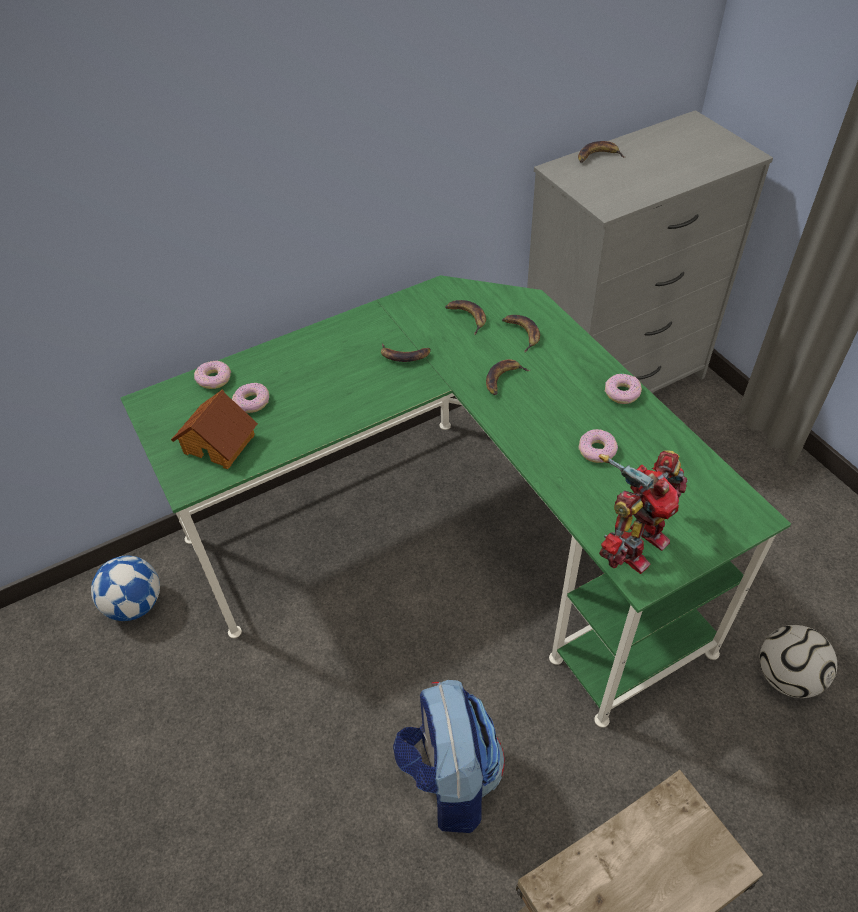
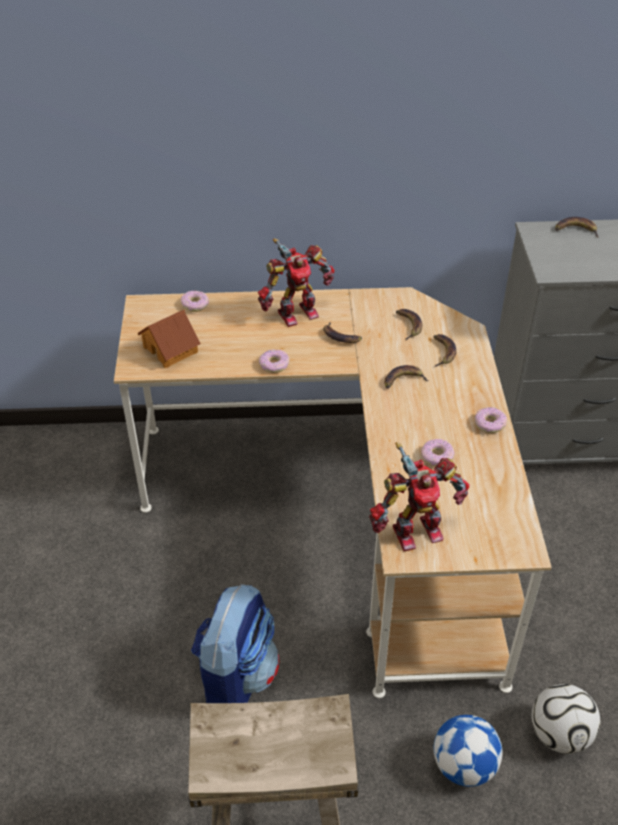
camera: 25 degrees right, 5 degrees down
football [91,555,160,621] -> football moved to [433,715,503,787]
green desk [121,275,791,728] -> beige desk [114,287,552,698]
donut [232,383,269,413] -> donut moved to [259,350,290,373]
none -> toy robot [258,239,334,327]

